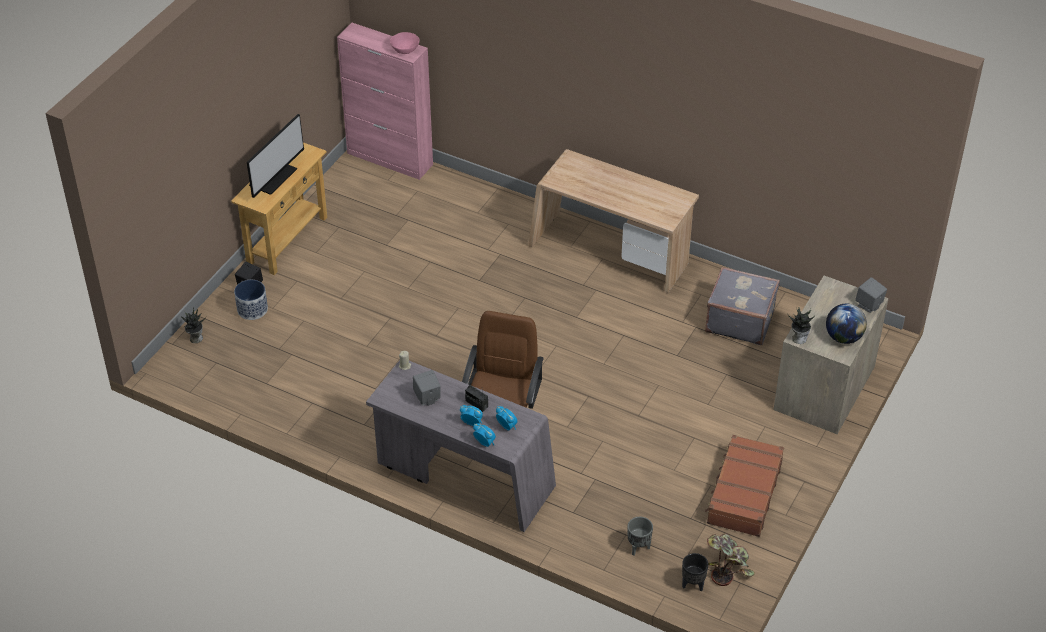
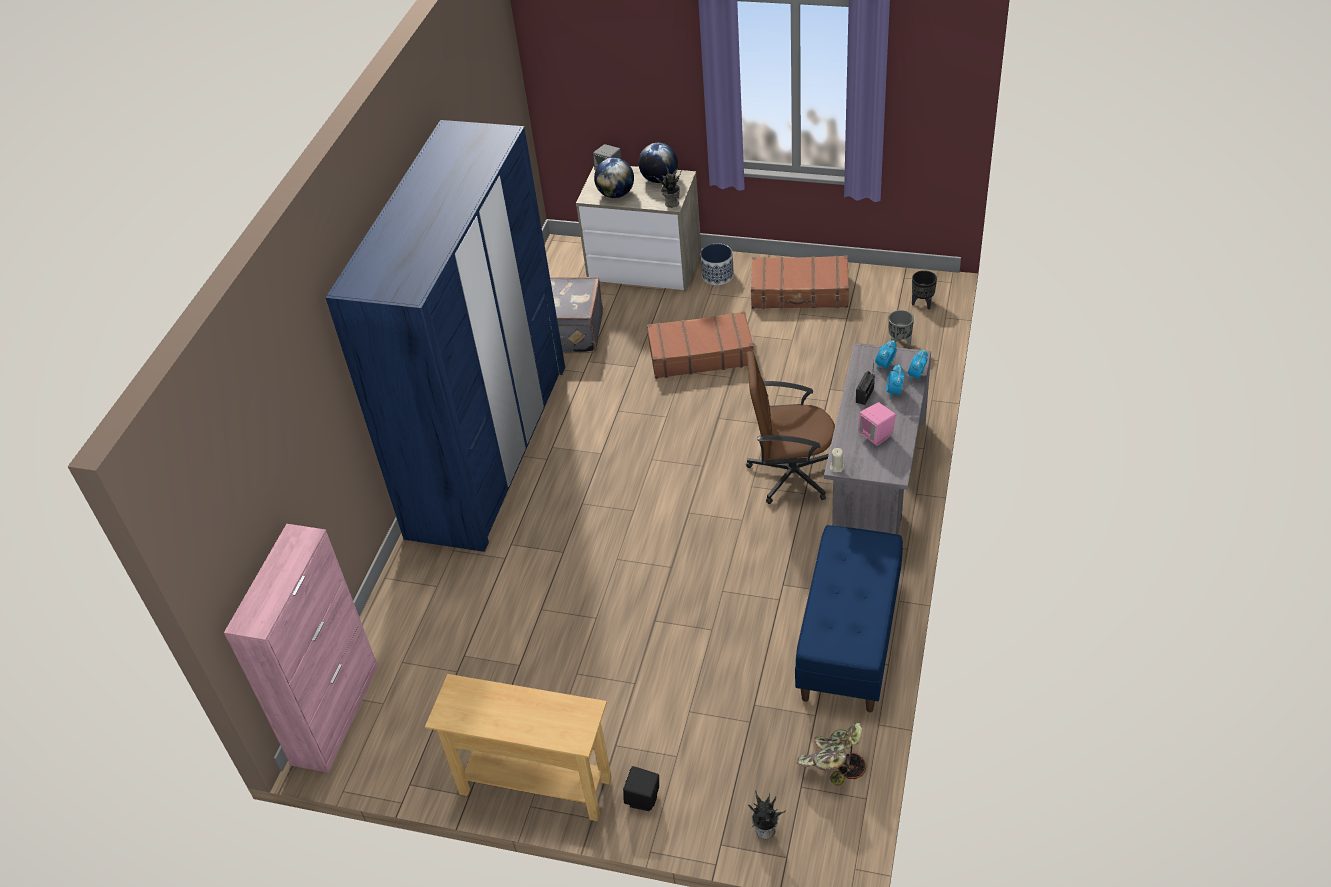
camera: 100 degrees left, 0 degrees up
planter [234,280,268,320] -> planter moved to [701,244,734,285]
monitor [247,114,304,198] -> none
pink bowl [390,32,420,54] -> none
grey speaker [413,370,441,406] -> pink speaker [858,402,896,446]
beige desk [528,149,699,292] -> blue wardrobe [326,120,565,552]
potted plant [707,533,755,586] -> potted plant moved to [796,723,866,786]
none -> globe [594,158,634,198]
none -> brown suitcase [647,311,754,379]
none -> blue bench [795,525,903,712]

